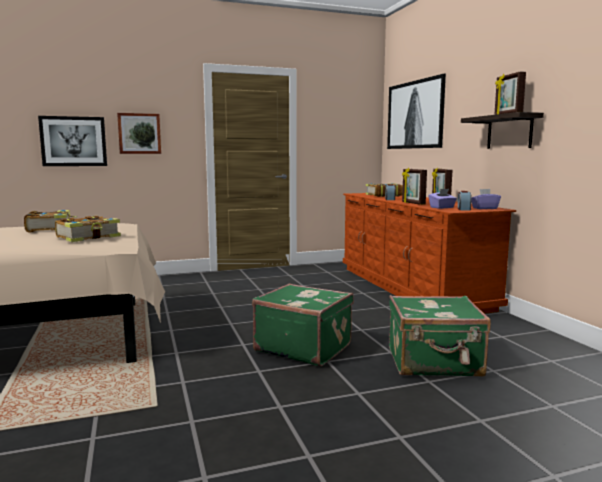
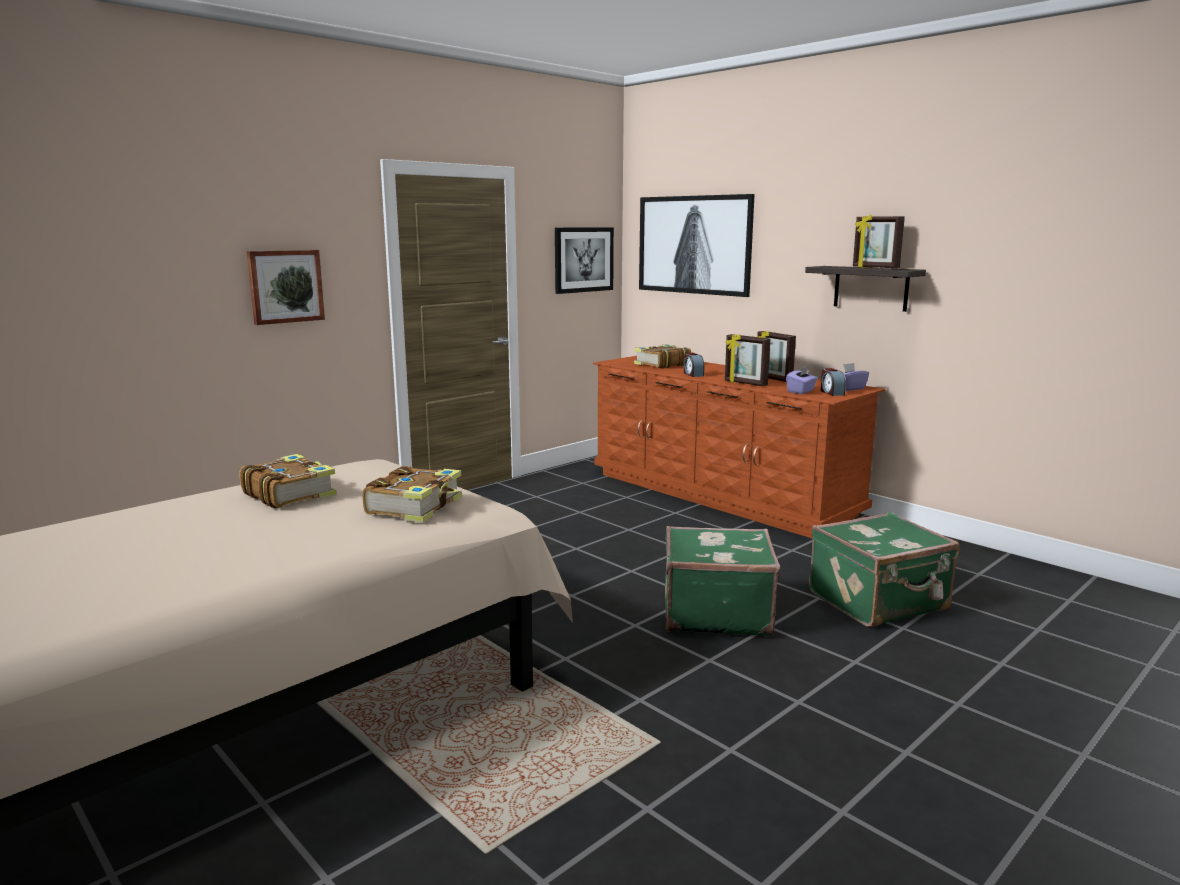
camera: 25 degrees left, 5 degrees up
picture [38,116,107,166] -> picture moved to [555,228,614,294]

